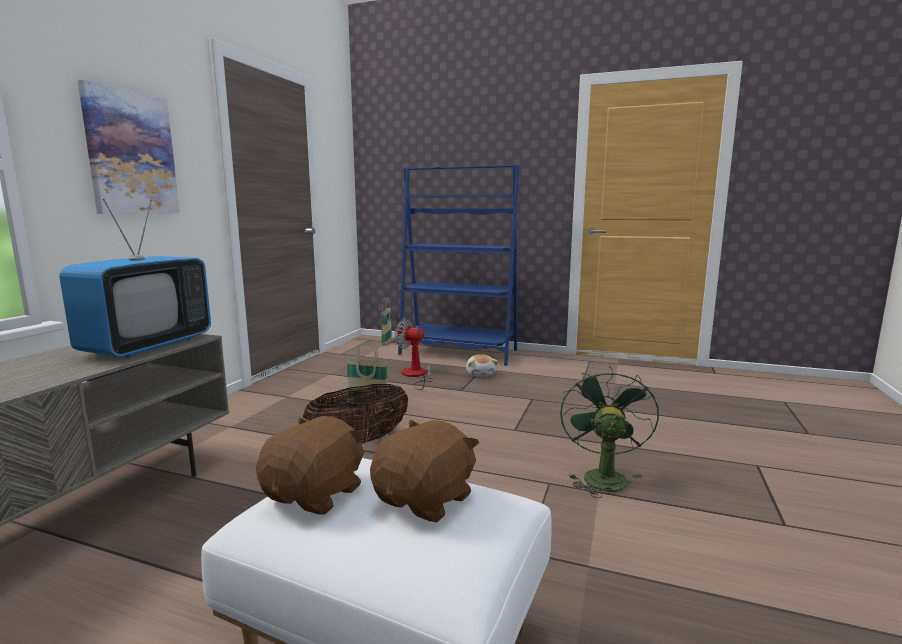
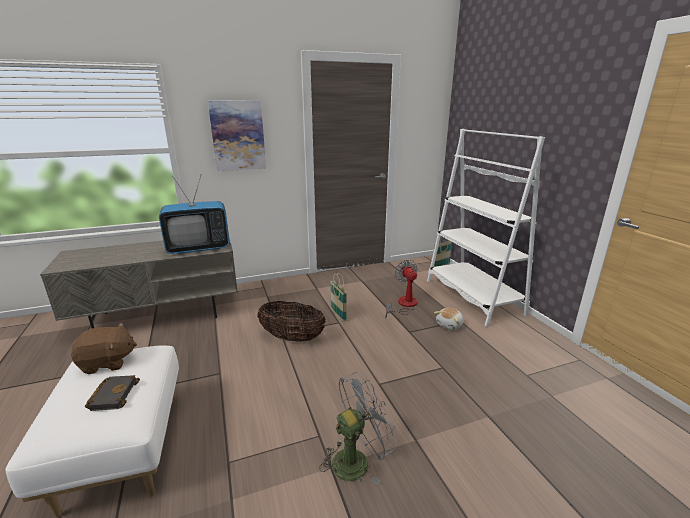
camera: 50 degrees right, 10 degrees up
brown plush toy [370,420,479,522] -> black book [85,375,140,411]
blue bookcase [398,164,519,366] -> white bookcase [427,129,545,327]
green fan [560,366,659,498] -> grey fan [319,372,398,485]

